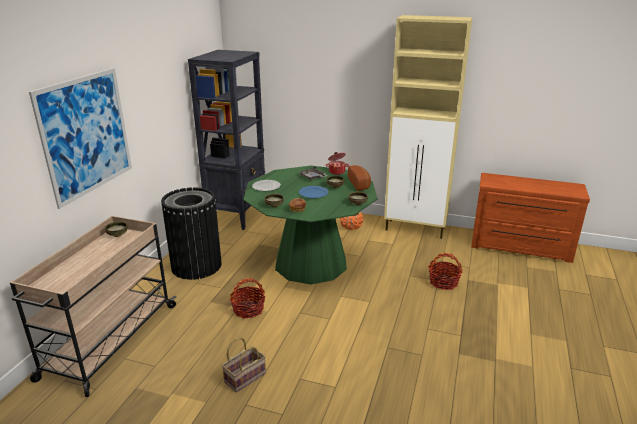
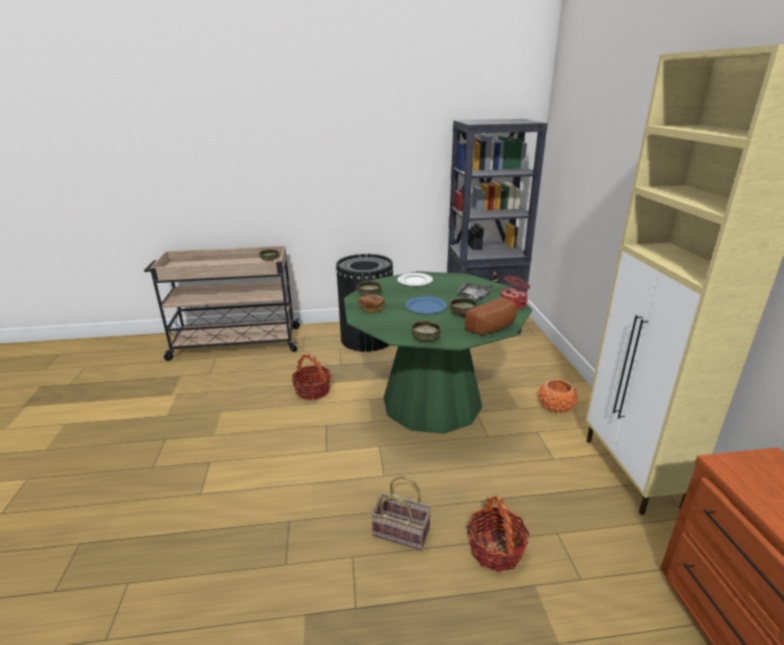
camera: 65 degrees right, 0 degrees up
picture [29,68,132,209] -> none
basket [222,337,266,392] -> basket moved to [371,476,431,550]

